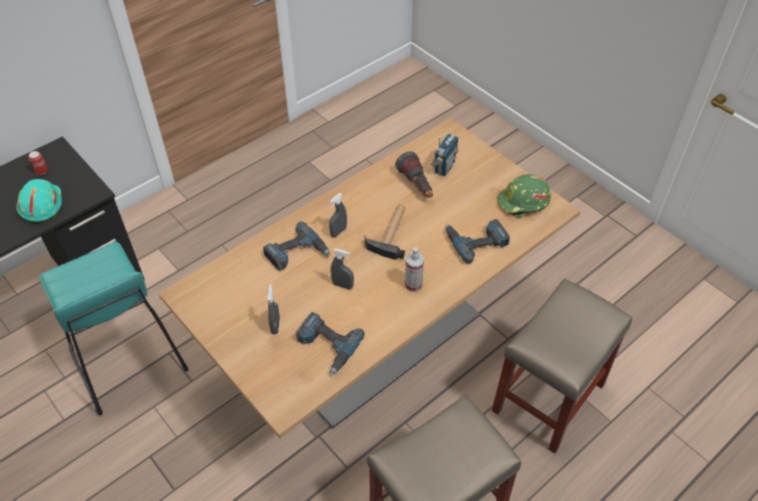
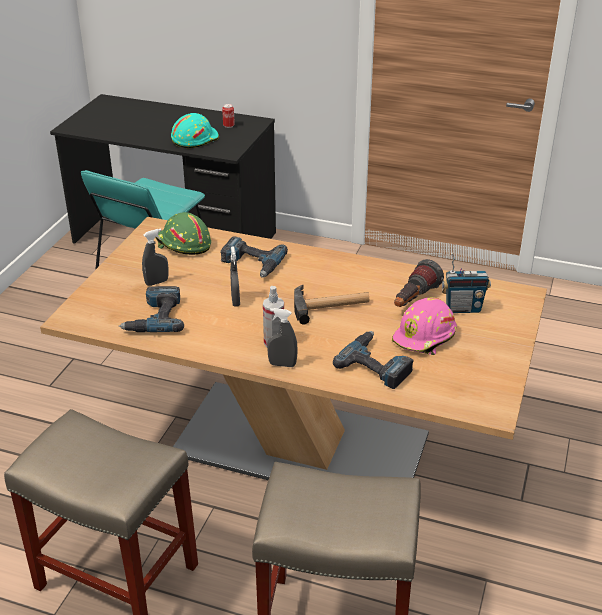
camera: 60 degrees right, 15 degrees down
grey spray bottle [329,193,347,237] -> grey spray bottle moved to [267,308,298,367]
green hard hat [497,174,551,219] -> green hard hat moved to [155,212,211,255]
none -> pink hard hat [392,297,457,355]

